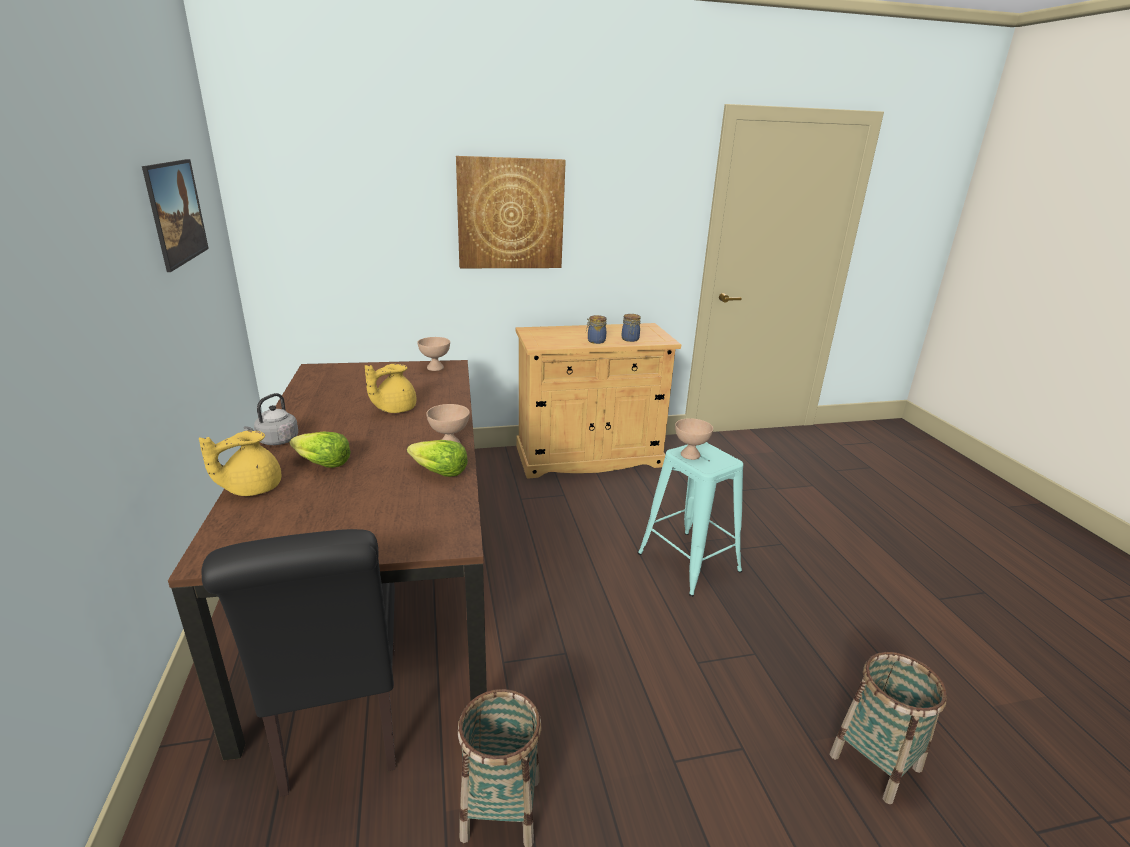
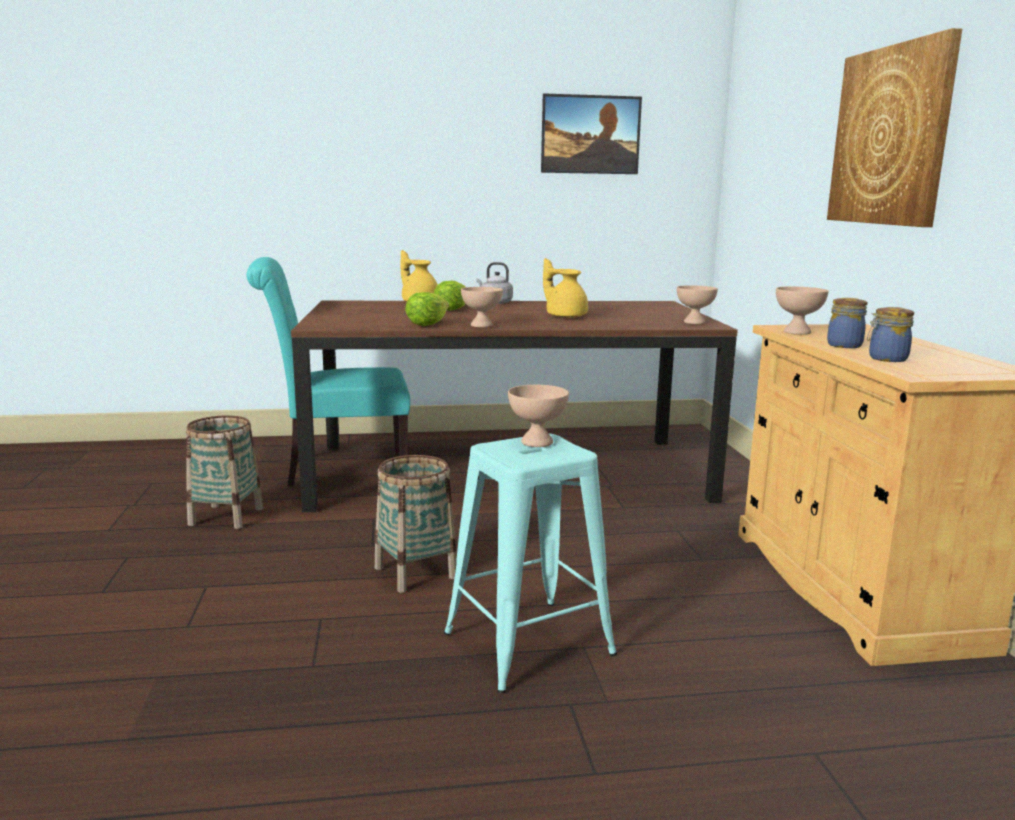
camera: 95 degrees right, 10 degrees down
black chair [201,529,396,797] -> turquoise chair [246,257,410,486]
basket [829,652,947,804] -> basket moved to [375,455,457,593]
none -> beige bowl [776,286,829,335]

